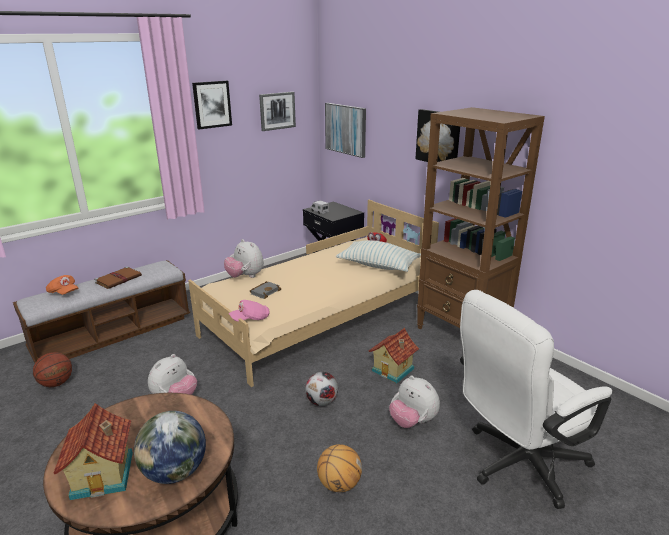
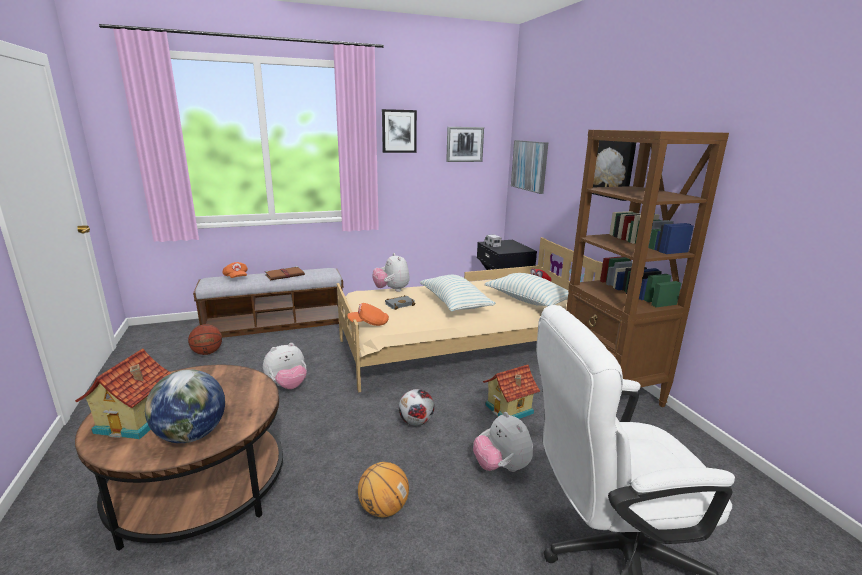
camera: 20 degrees right, 5 degrees down
pink cap [229,300,270,322] -> orange cap [348,303,389,326]
none -> pillow [420,275,496,312]

